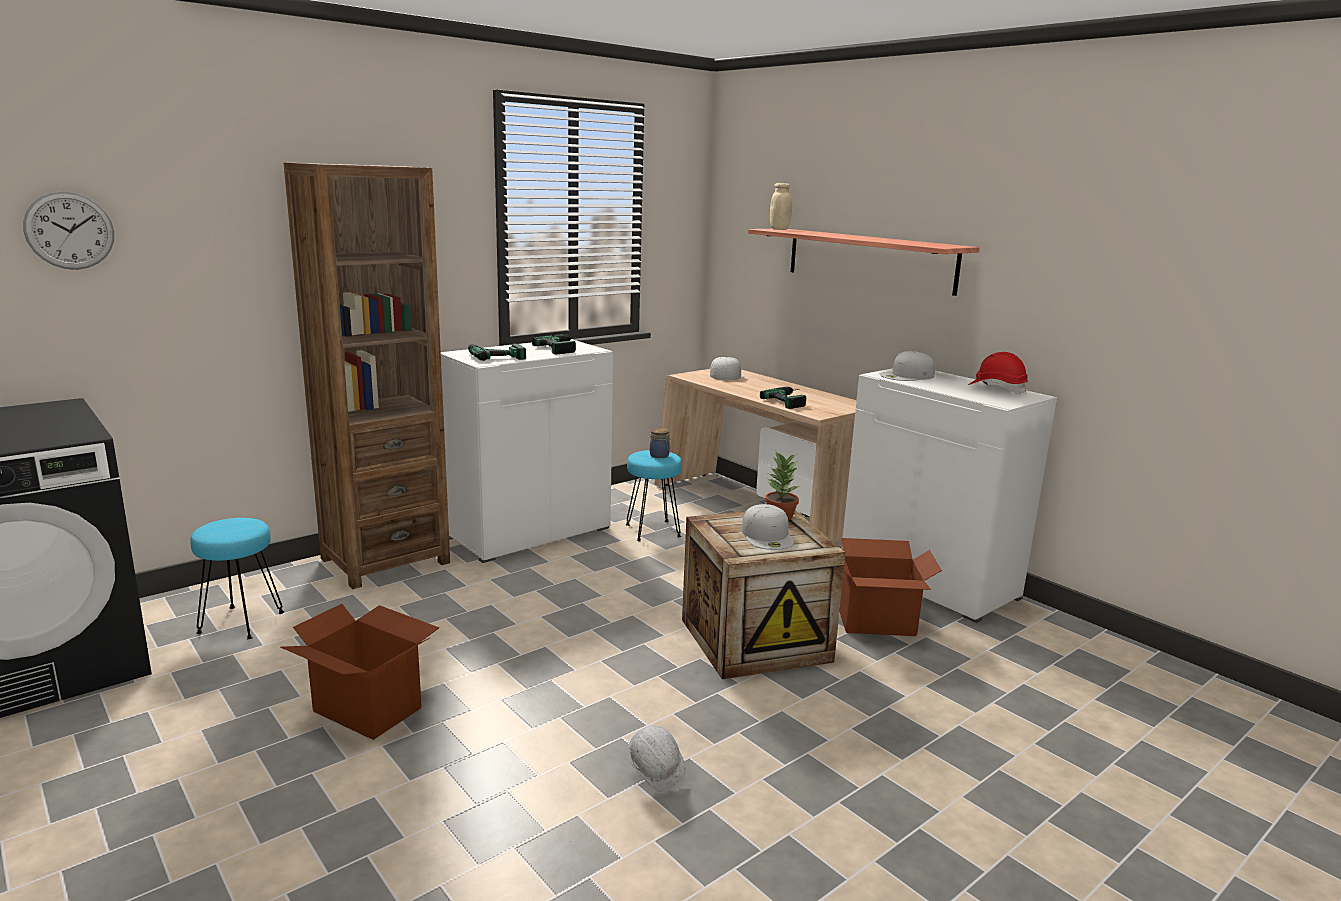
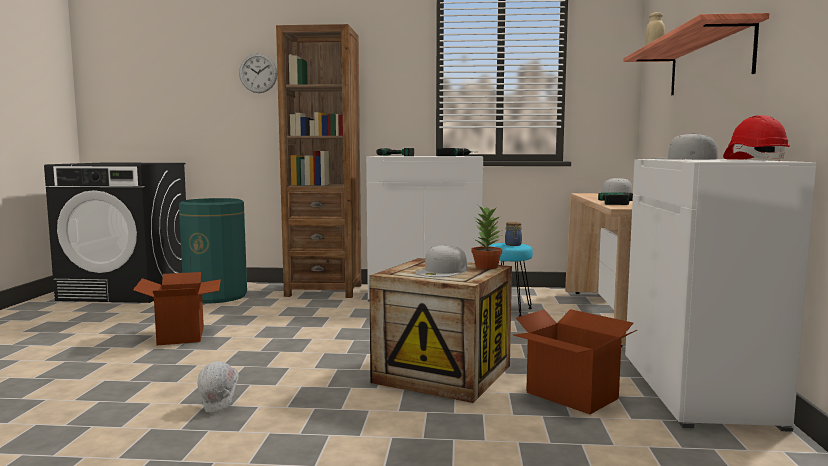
camera: 45 degrees right, 10 degrees down
wall clock [23,191,114,270] -> wall clock moved to [239,53,277,93]
turquoise stool [190,518,284,639] -> green trash can [179,198,247,303]

